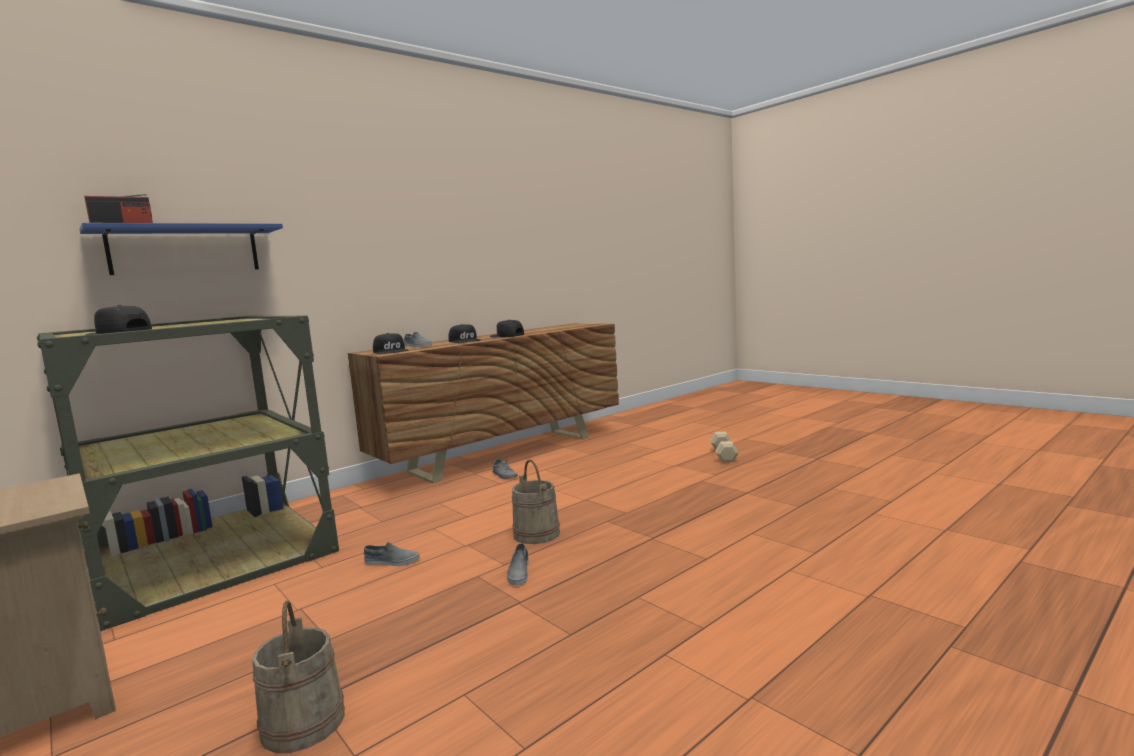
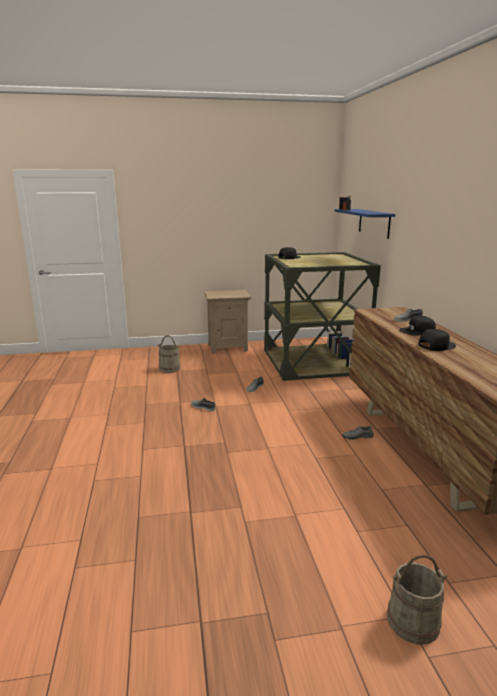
camera: 120 degrees right, 10 degrees up
black cap [373,333,409,354] -> none
beige bucket [512,460,560,544] -> beige bucket moved to [387,554,447,645]
beige dumbbell [710,432,739,463] -> none

